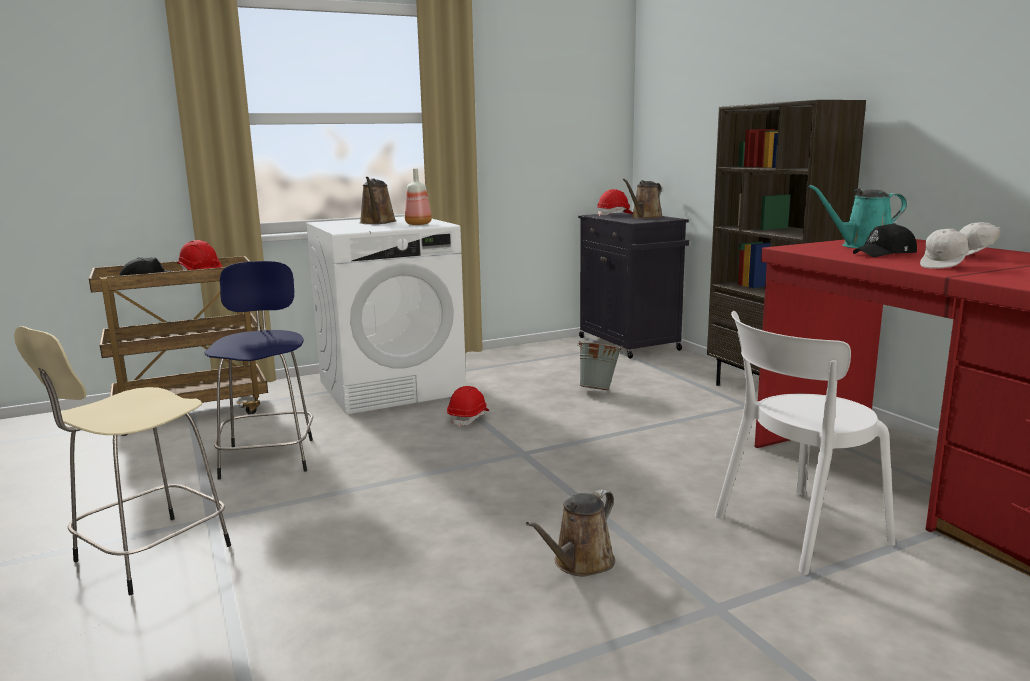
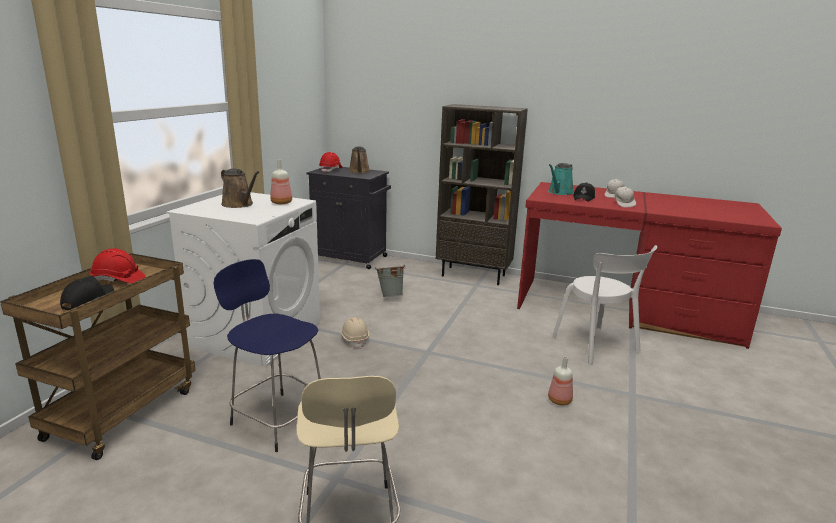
camera: 45 degrees left, 5 degrees up
red hard hat [447,386,489,427] -> beige hard hat [340,317,369,348]
brown watering can [526,489,615,576] -> bottle [548,357,573,406]
white chair [715,311,895,575] -> white chair turned 45 degrees counterclockwise [552,245,657,365]

